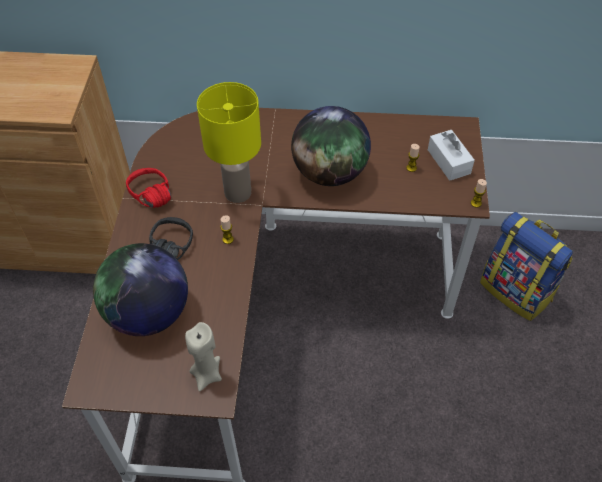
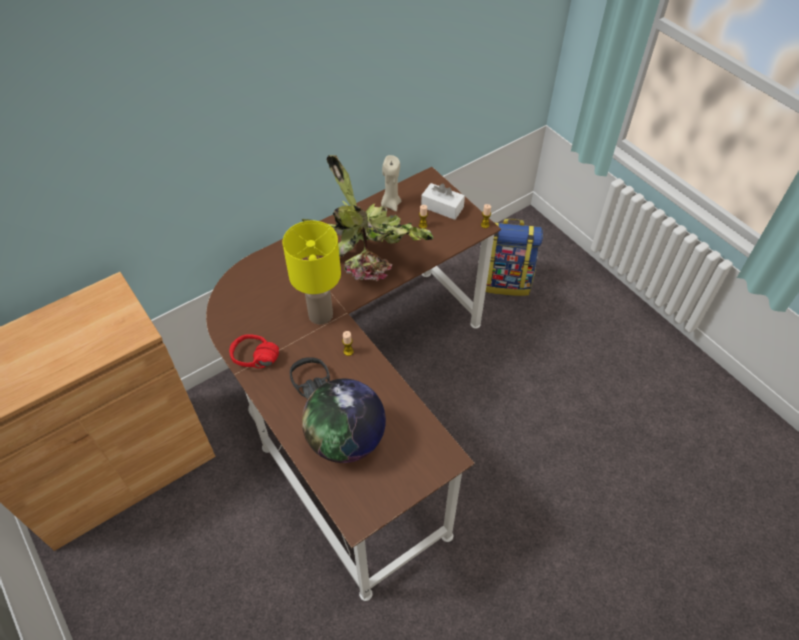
camera: 40 degrees left, 0 degrees up
beige candle [185,322,222,391] -> beige candle moved to [381,155,402,211]
globe [291,106,371,186] -> potted plant [302,155,434,281]

